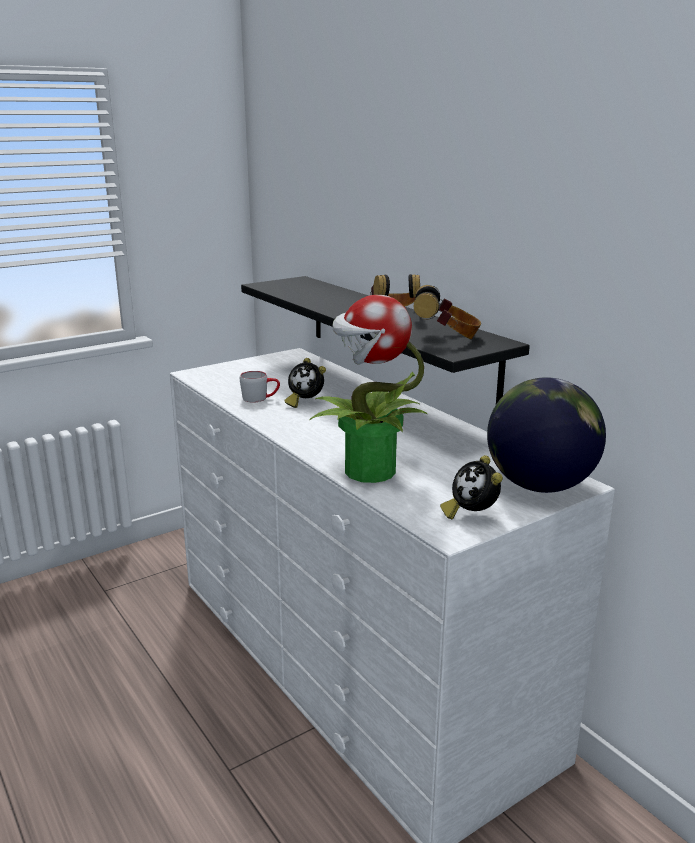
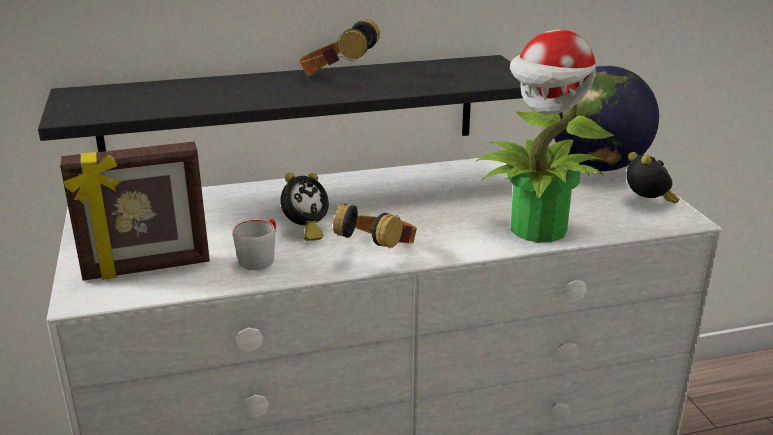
camera: 70 degrees left, 5 degrees up
headphones [414,285,481,339] -> headphones moved to [333,204,417,248]
alarm clock [440,455,503,519] -> alarm clock turned 105 degrees counterclockwise [626,152,680,204]
none -> picture frame [60,142,210,281]

